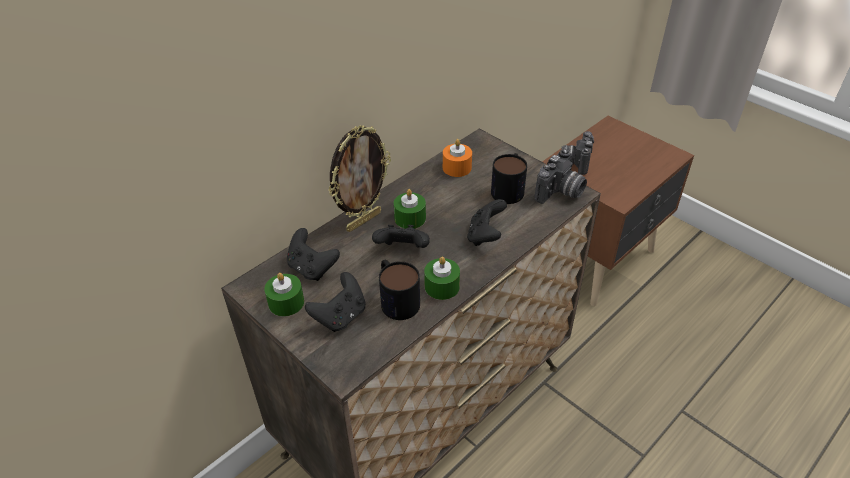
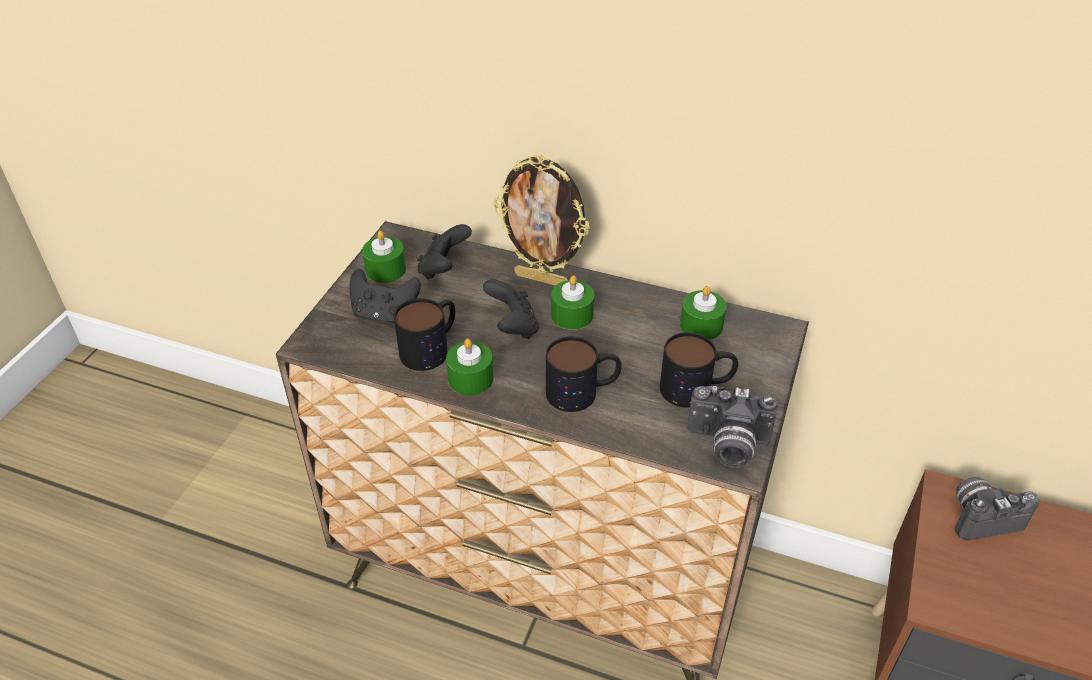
camera: 65 degrees right, 0 degrees up
orange candle [443,139,472,177] -> green candle [680,286,727,340]
black game controller [467,199,507,246] -> mug [546,336,621,412]

